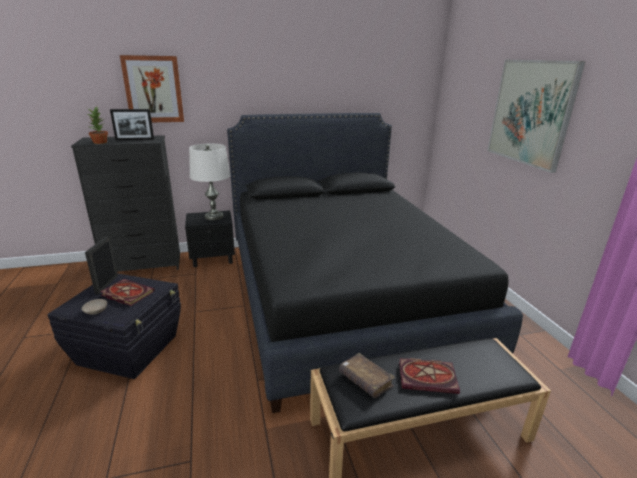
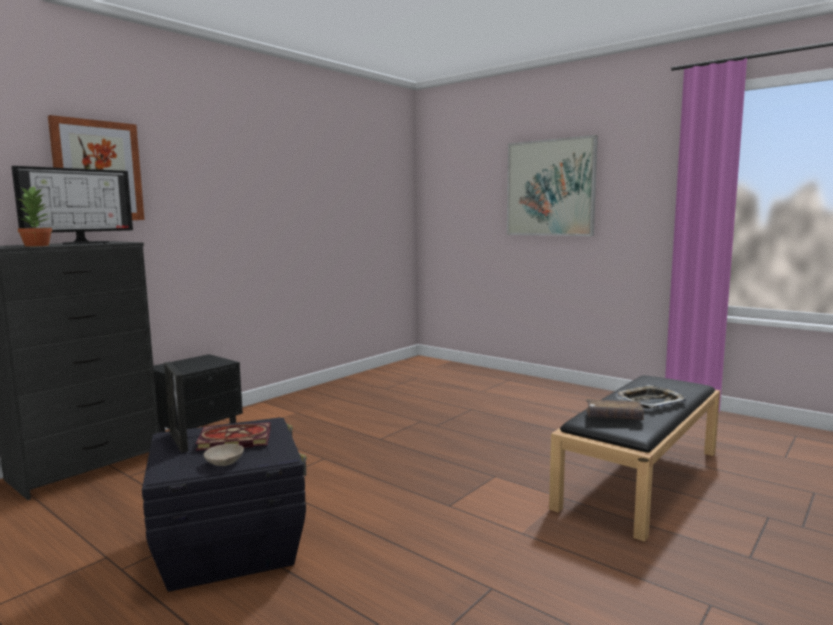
camera: 35 degrees left, 15 degrees down
picture frame [110,109,154,140] -> monitor [12,166,133,244]
white table lamp [189,144,230,220] -> none
black bed [227,113,523,413] -> none
book [399,358,460,394] -> tray [615,385,686,408]

